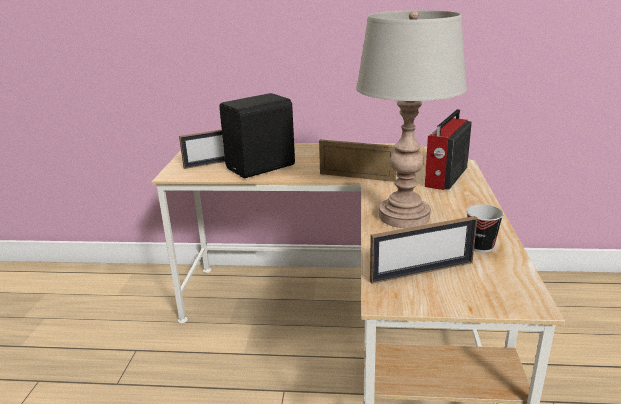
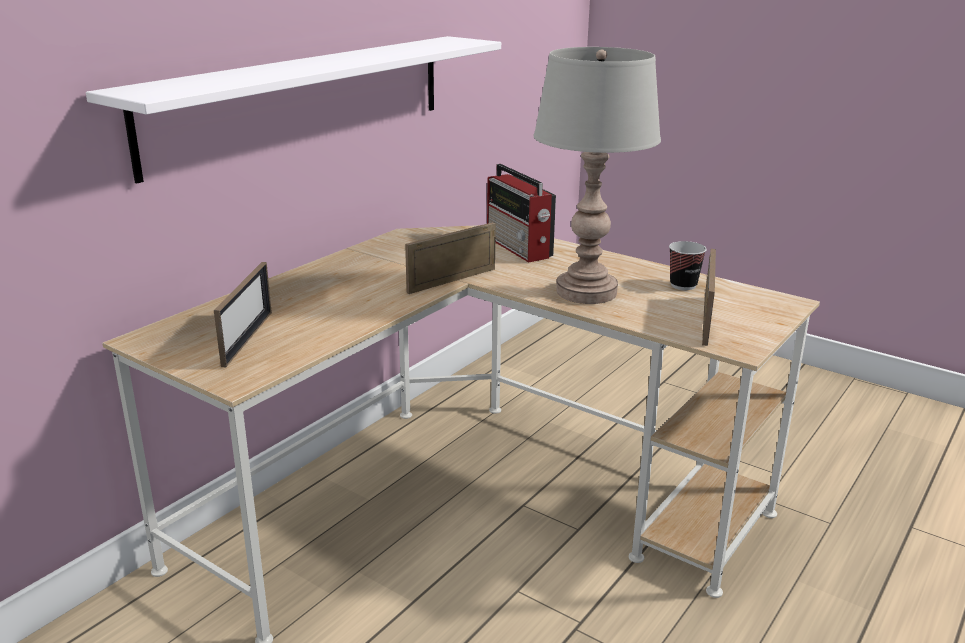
camera: 60 degrees left, 0 degrees up
black speaker [219,93,295,178] -> none
none -> white shelf [86,36,501,184]

